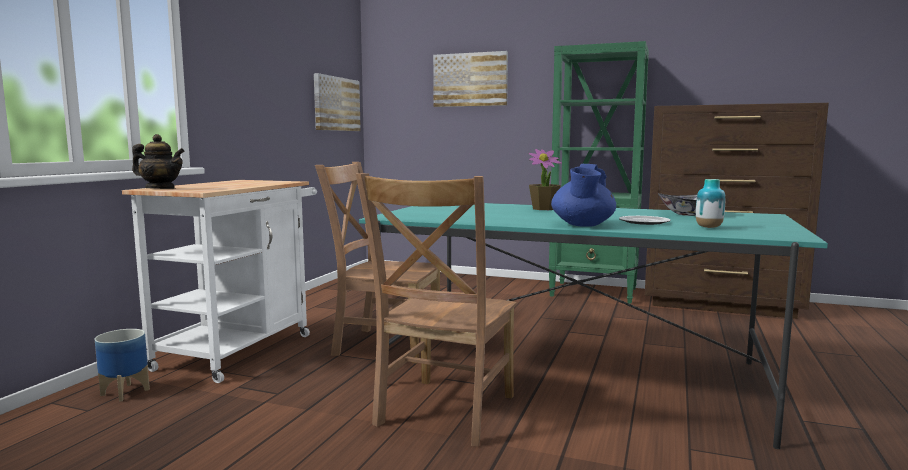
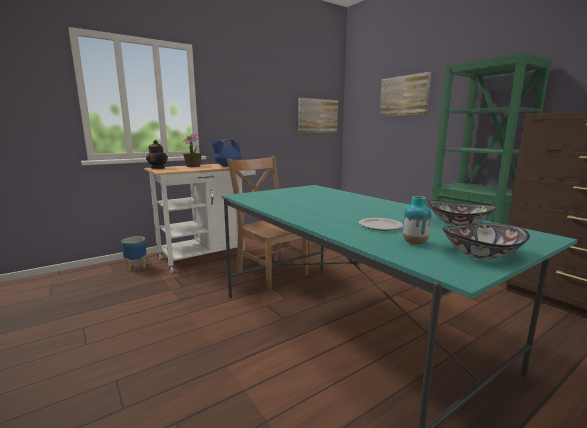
camera: 35 degrees right, 5 degrees up
brown chair [356,173,517,447] -> none
potted plant [529,149,562,210] -> potted plant moved to [183,134,202,167]
blue teapot [551,164,616,227] -> blue teapot moved to [212,139,242,167]
none -> bowl [442,223,530,259]

